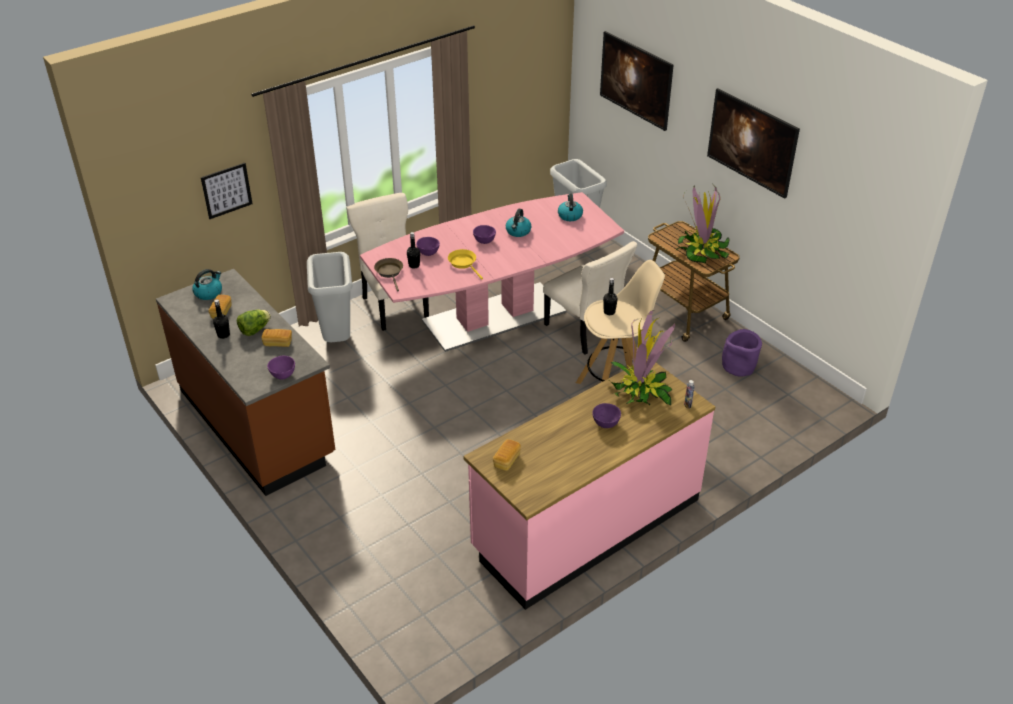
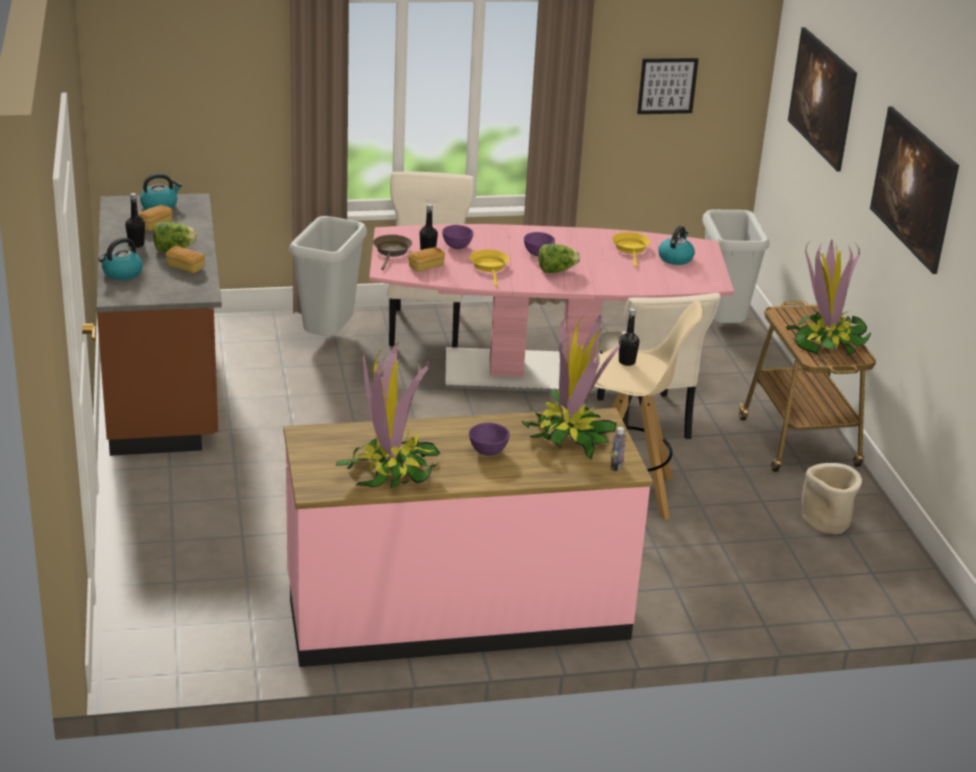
camera: 25 degrees right, 10 degrees down
picture [201,163,253,219] -> picture moved to [637,58,699,114]
purple bowl [267,356,295,380] -> none
bread [493,439,521,471] -> bread moved to [408,247,445,272]
kettle [506,209,532,237] -> kettle moved to [99,238,143,280]
purple planter [722,329,762,376] -> beige planter [802,463,862,534]
none -> potted plant [336,341,441,488]
none -> lettuce [538,244,580,273]
none -> yellow frying pan [612,232,650,268]

